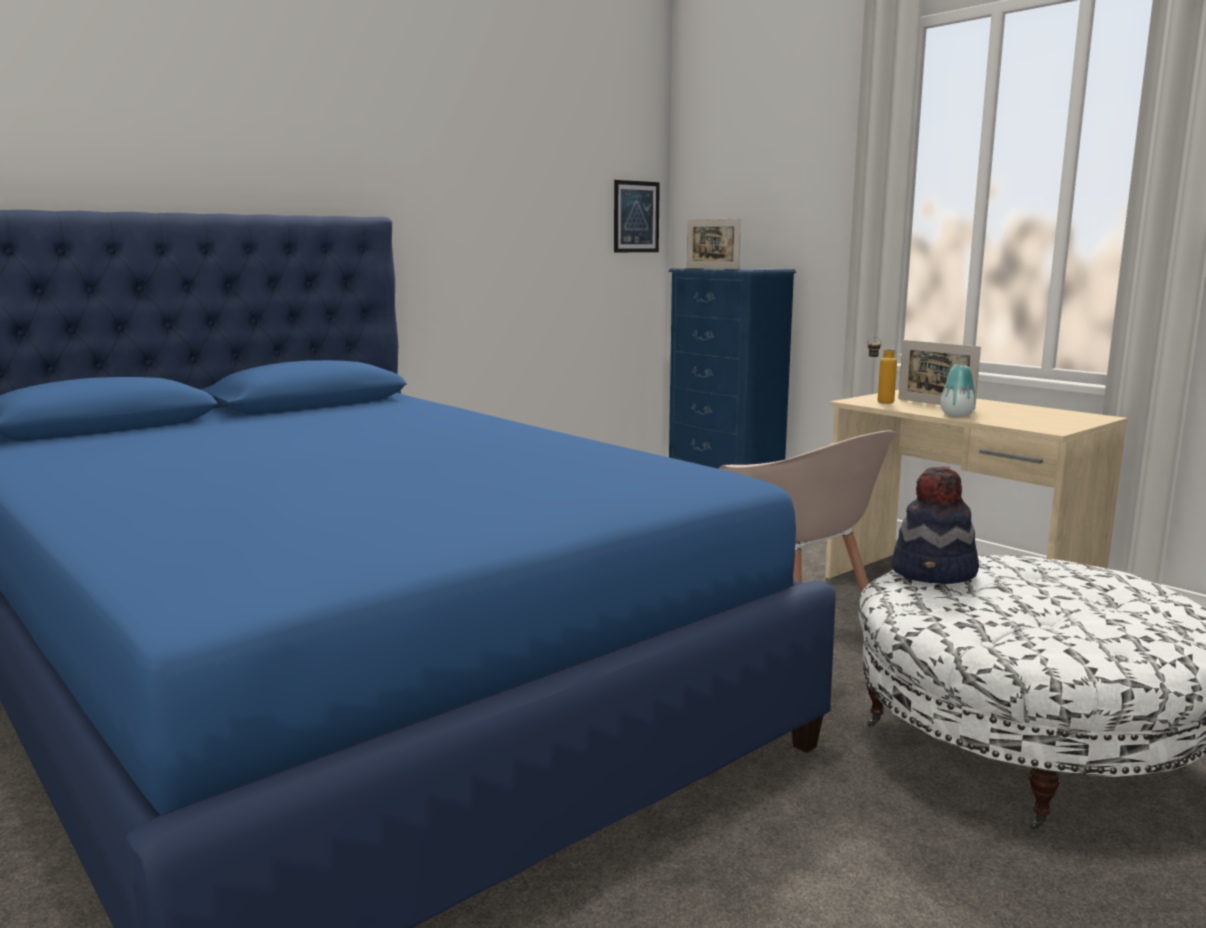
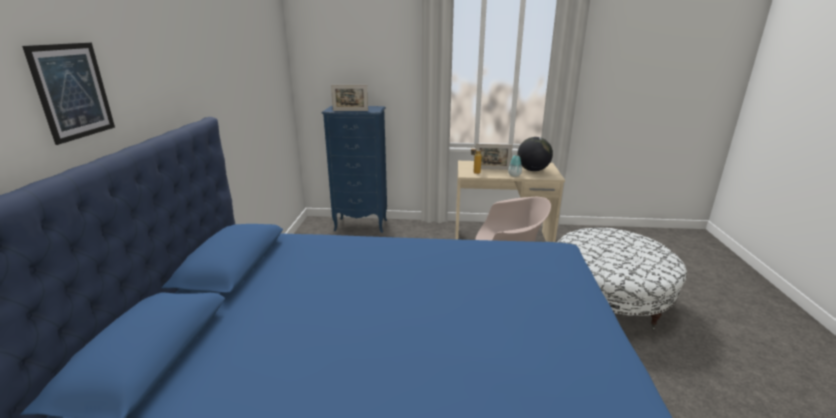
camera: 45 degrees left, 10 degrees up
picture [614,180,660,252] -> picture moved to [22,43,115,145]
hat [891,466,979,584] -> none
none -> globe [517,137,553,171]

